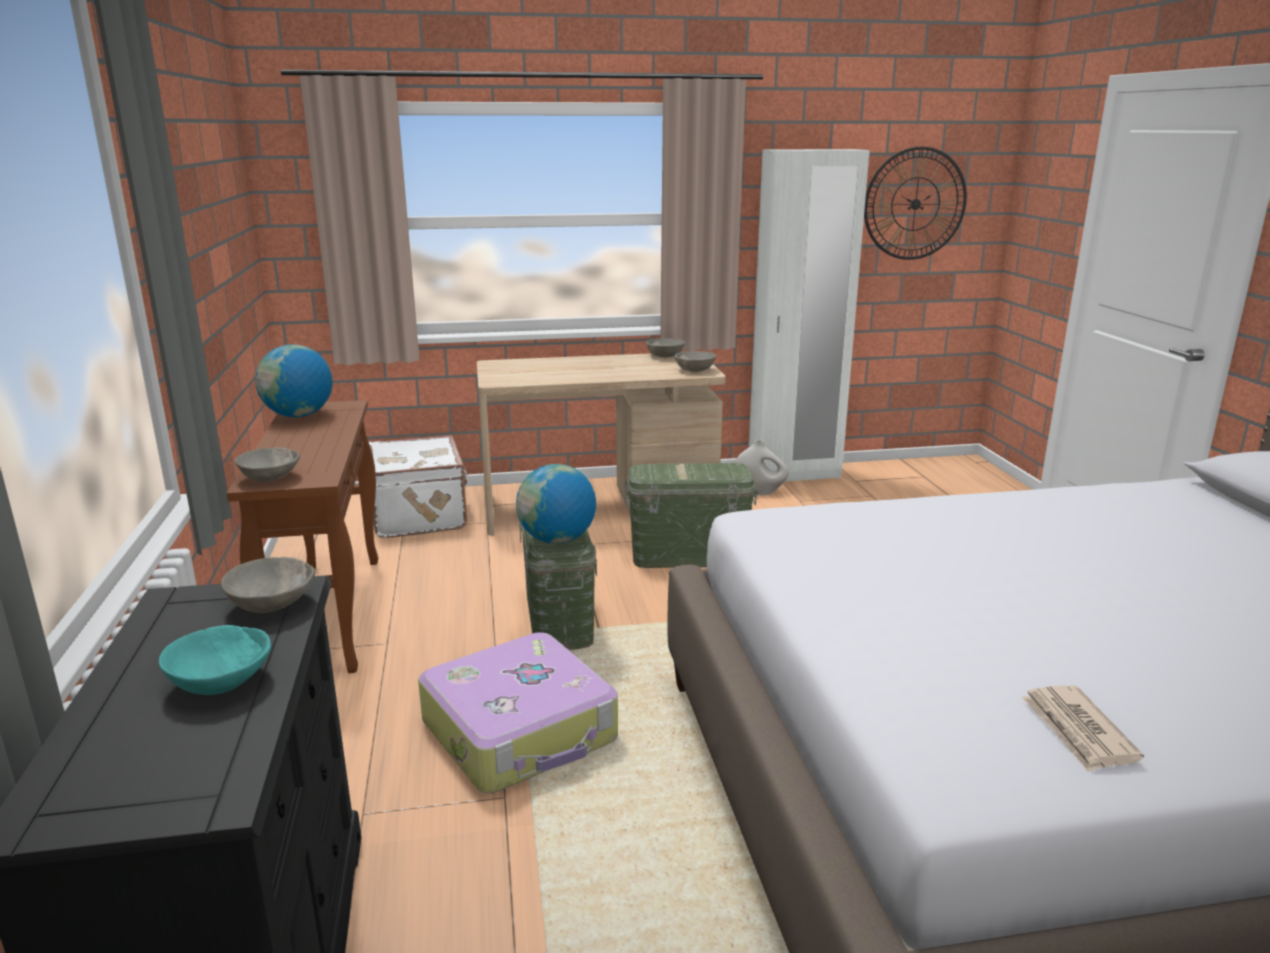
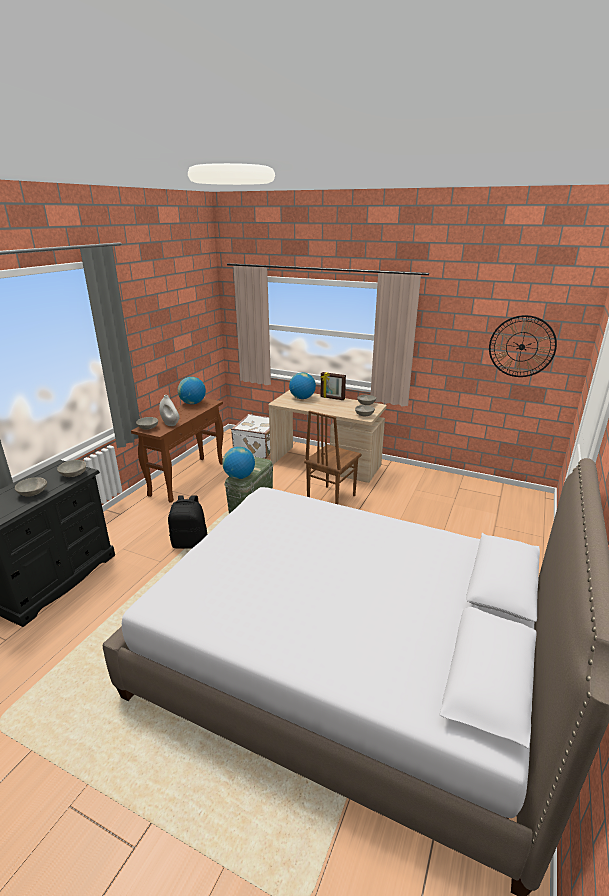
camera: 35 degrees right, 5 degrees up
turquoise bowl [159,625,271,695] -> grey bowl [15,477,47,497]
suitcase [418,632,618,793] -> black backpack [168,495,207,548]
green storage box [625,463,758,568] -> brown chair [304,411,361,504]
white vase [735,440,788,495] -> white vase moved to [159,395,179,426]
white wardrobe [749,149,870,481] -> none
newspaper [1021,685,1144,772] -> none
none -> globe [289,372,316,399]
none -> picture frame [321,372,346,400]

